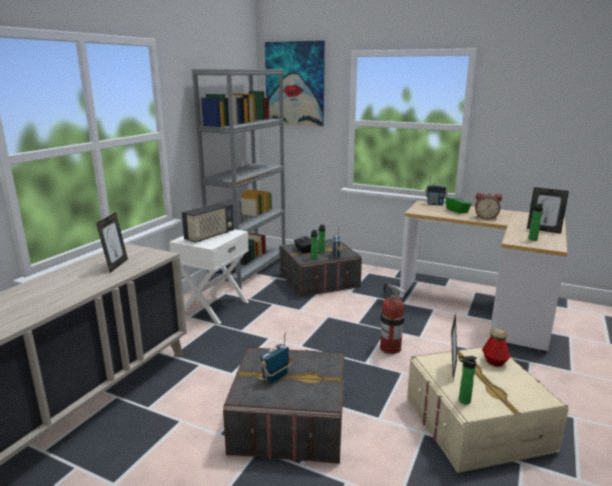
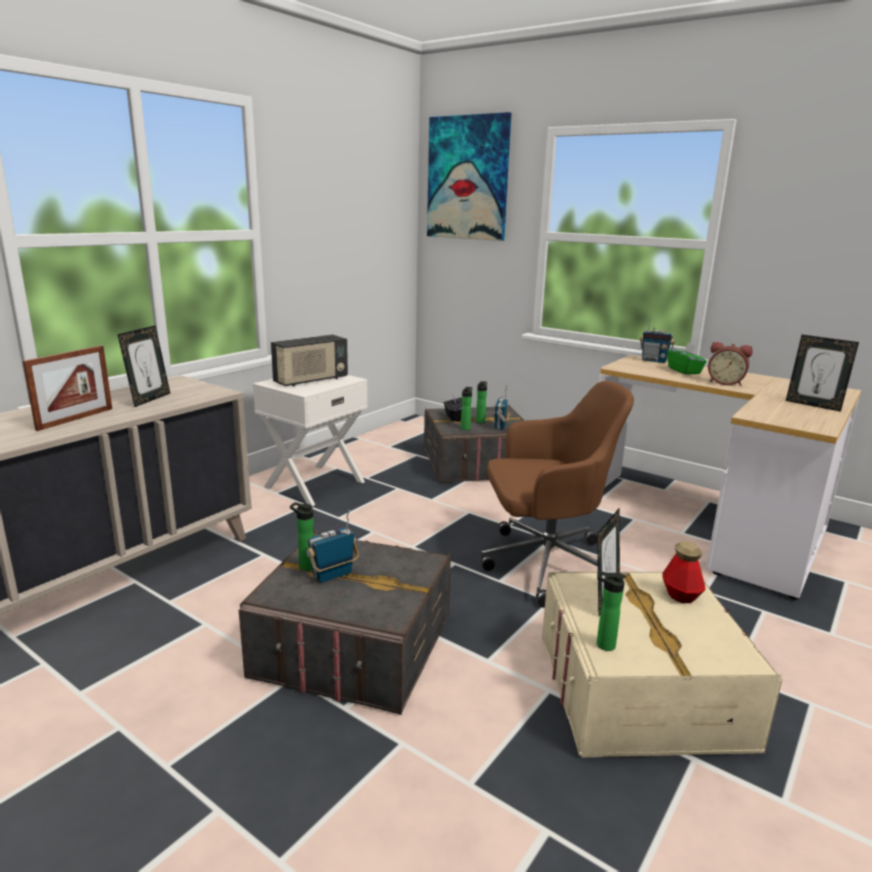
camera: 10 degrees right, 0 degrees up
grey bookcase [192,69,285,289] -> none
fire extinguisher [380,283,407,354] -> brown office chair [481,381,634,608]
bottle [528,203,544,241] -> bottle moved to [290,502,314,571]
none -> picture frame [23,345,112,431]

